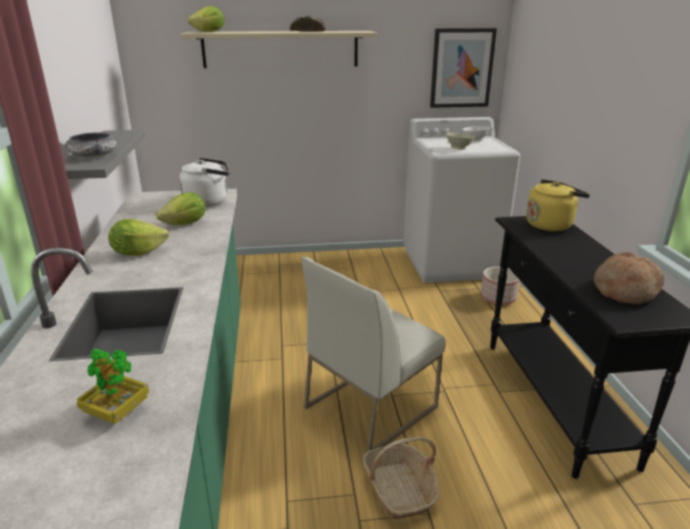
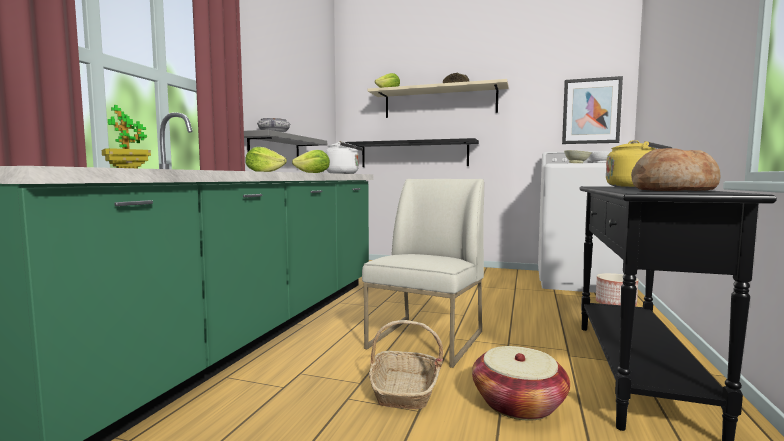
camera: 25 degrees right, 20 degrees down
white chair [301,257,445,452] -> white chair turned 135 degrees clockwise [362,179,484,368]
none -> black shelf [345,138,479,167]
none -> basket [472,346,570,421]

